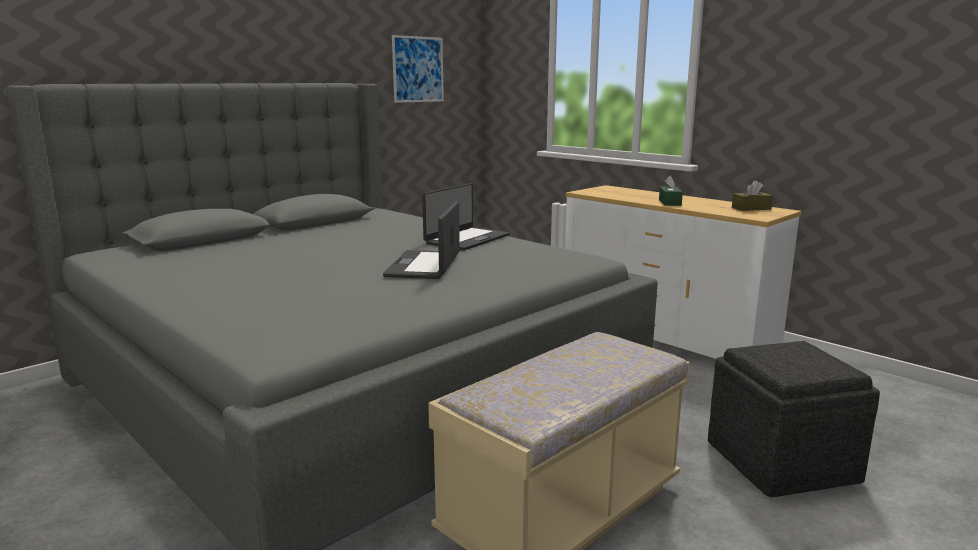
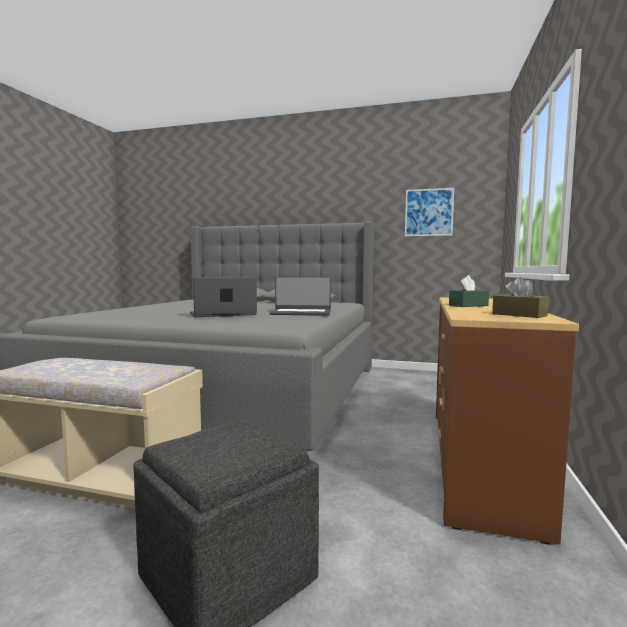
camera: 60 degrees right, 10 degrees down
white dresser [565,185,802,359] -> brown dresser [436,297,579,545]

